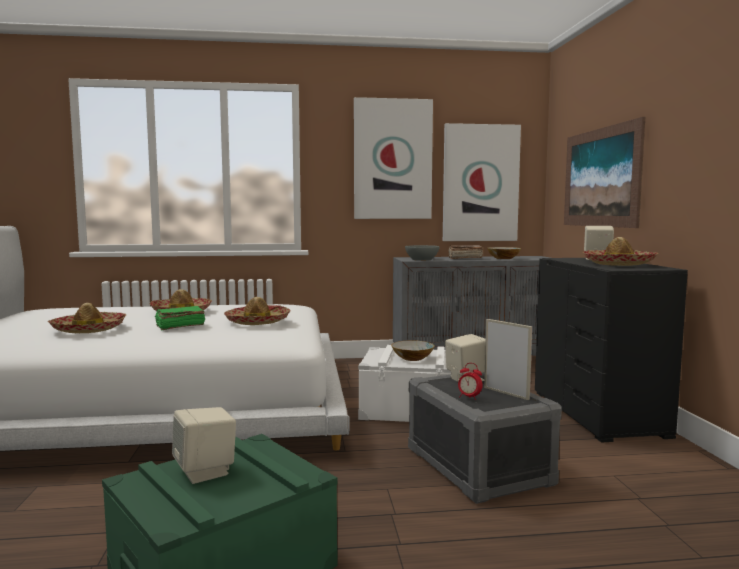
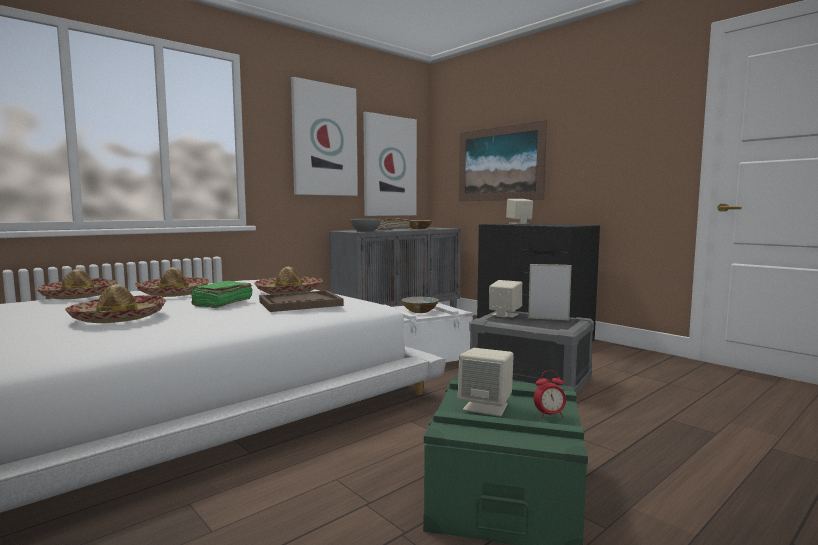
camera: 35 degrees left, 0 degrees up
alarm clock [458,363,483,400] -> alarm clock moved to [534,370,566,418]
hat [583,237,658,266] -> hat moved to [36,269,118,299]
none -> brown tray [259,290,343,312]

